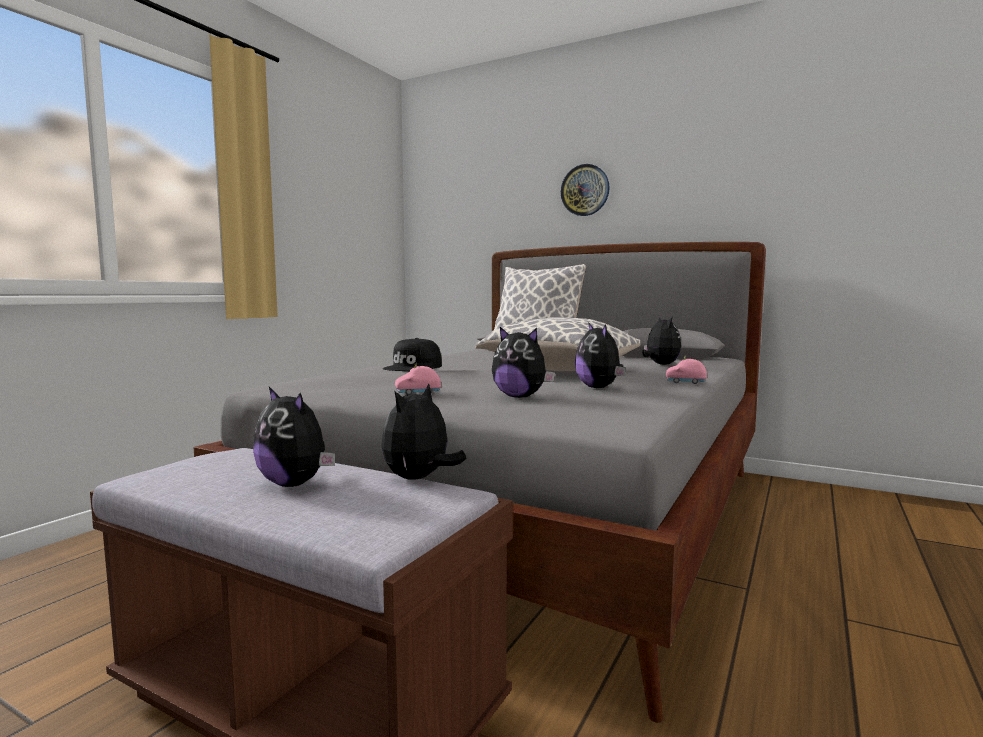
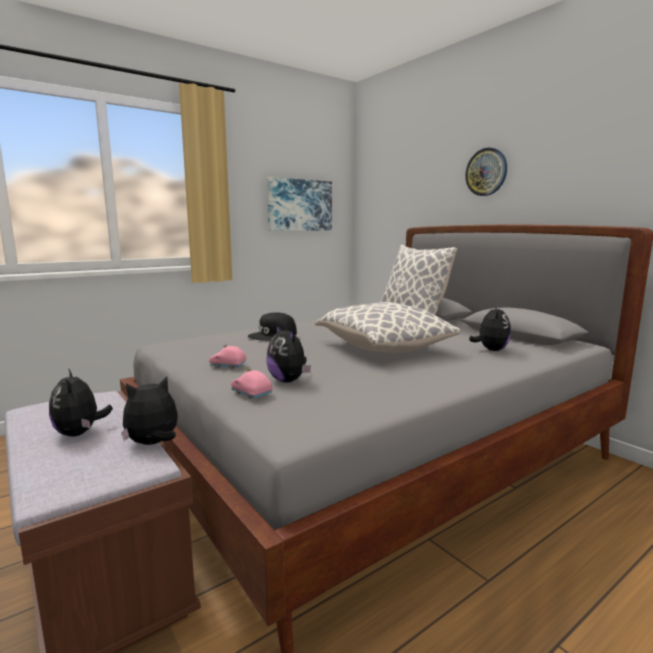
camera: 25 degrees right, 5 degrees up
plush toy [575,322,625,388] -> none
pink toy car [666,356,707,384] -> pink toy car moved to [231,368,273,398]
none -> picture [267,177,332,231]

